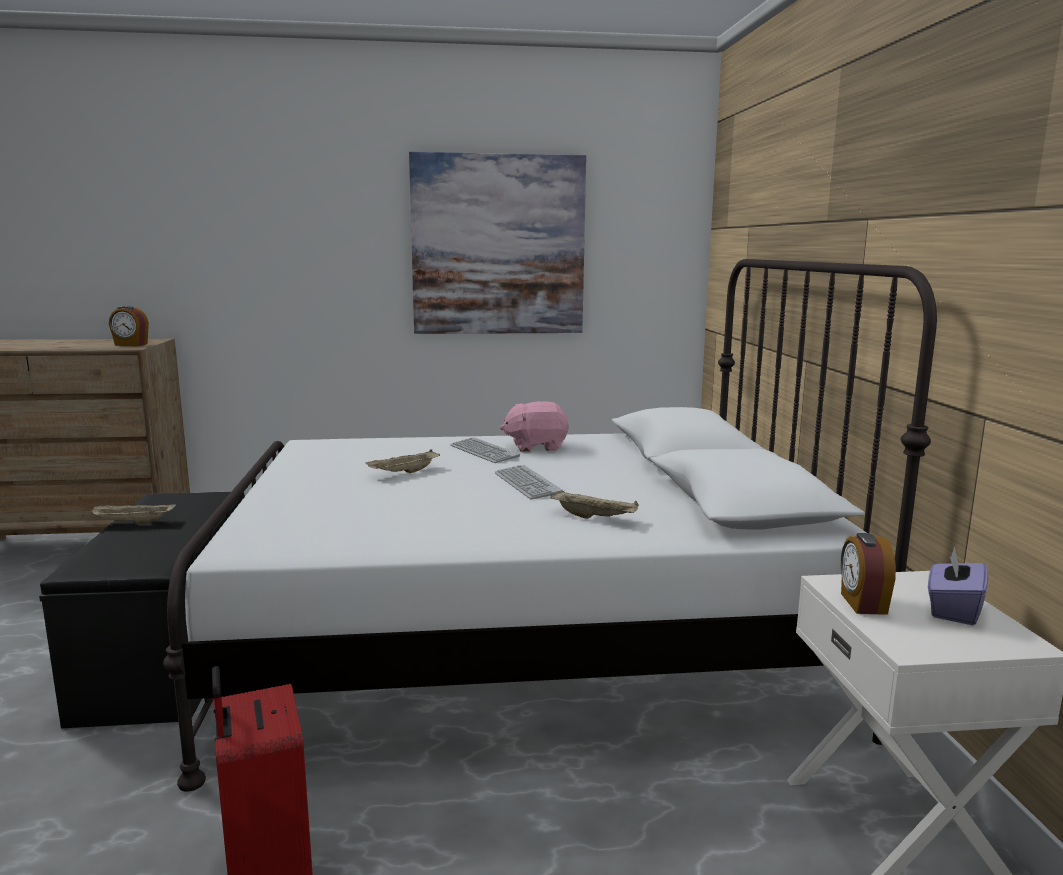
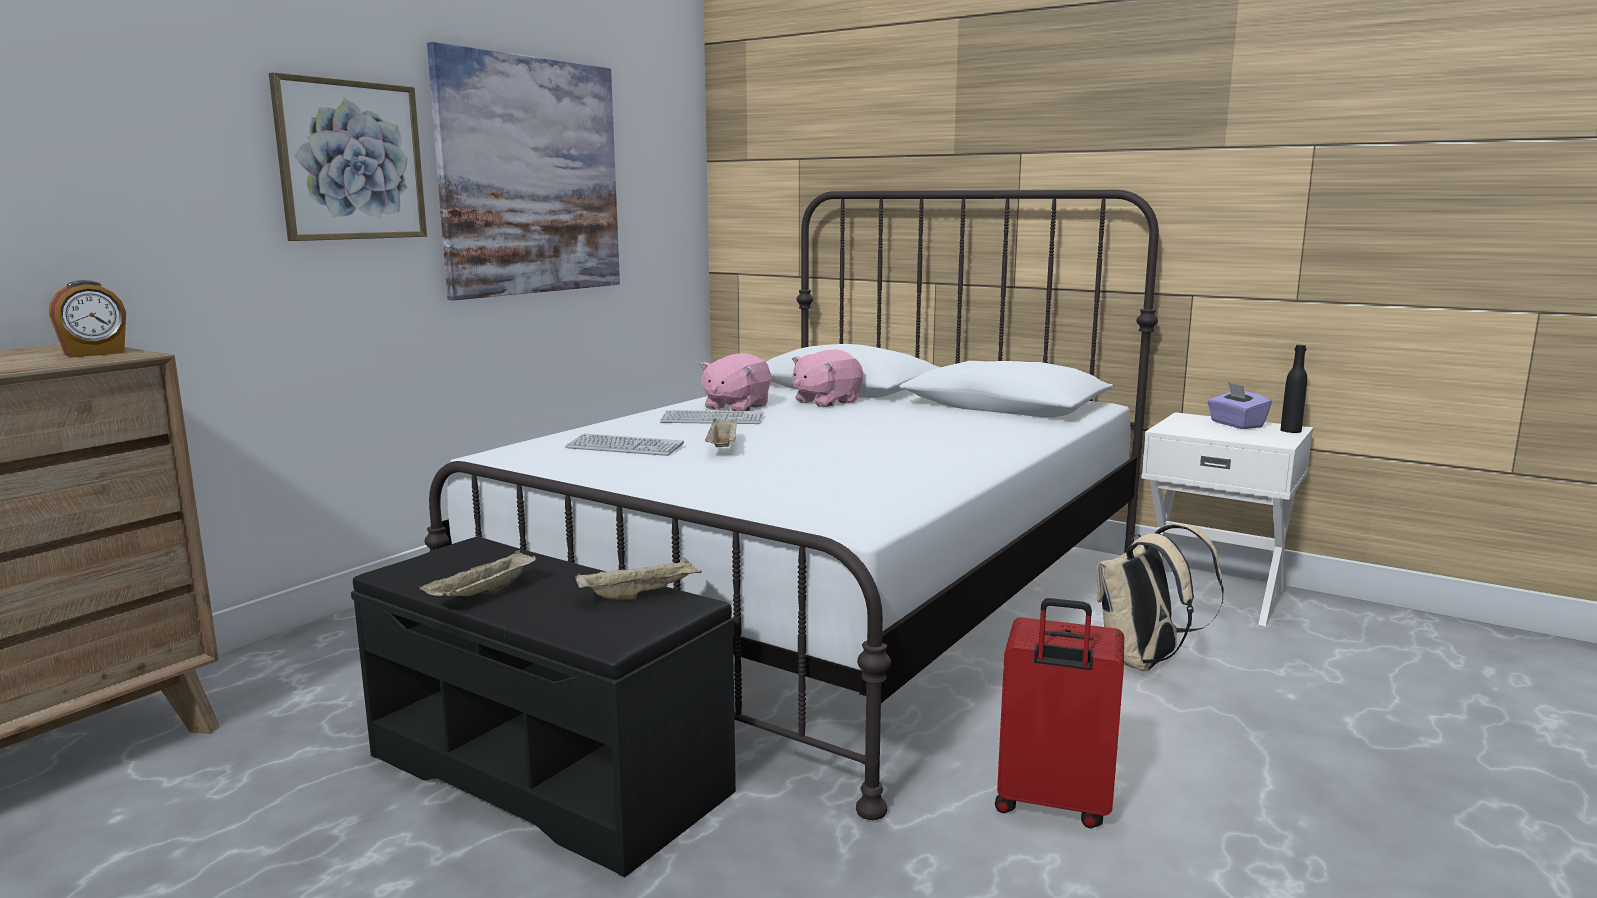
camera: 50 degrees left, 0 degrees up
keyboard [495,465,563,499] -> keyboard moved to [565,434,684,456]
beige tray [550,491,639,519] -> beige tray moved to [575,557,702,600]
alarm clock [841,533,896,615] -> none
none -> picture [269,72,427,241]
none -> pink plush toy [792,350,863,407]
none -> beige backpack [1097,524,1224,671]
none -> black bottle [1280,345,1307,433]

